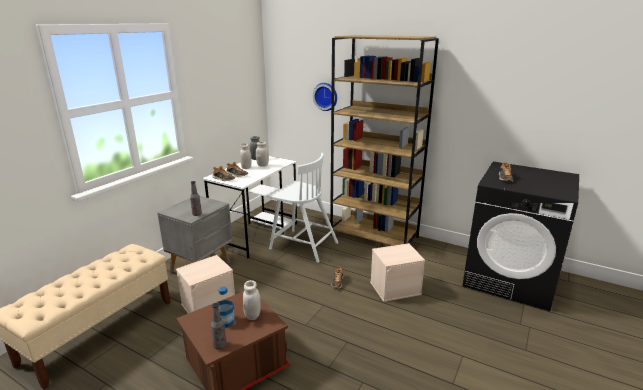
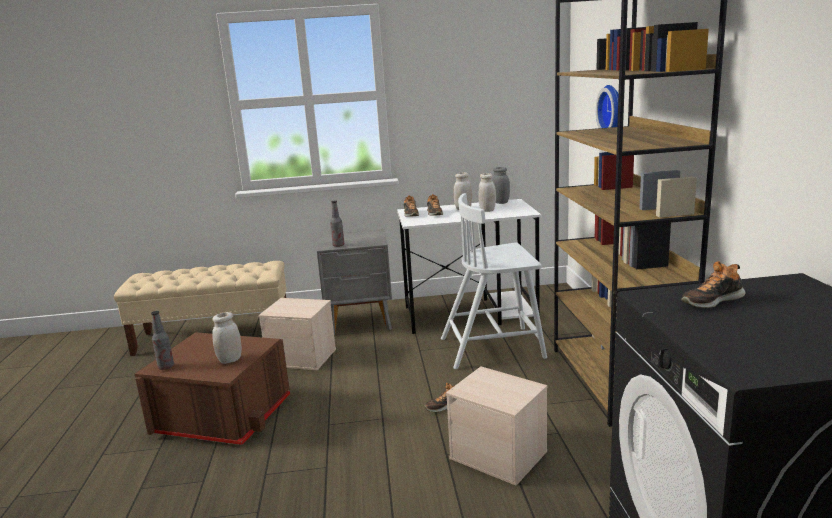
camera: 55 degrees right, 5 degrees down
bottle [218,287,235,327] -> none
white chair [269,153,338,263] -> white chair turned 90 degrees clockwise [441,193,547,369]

